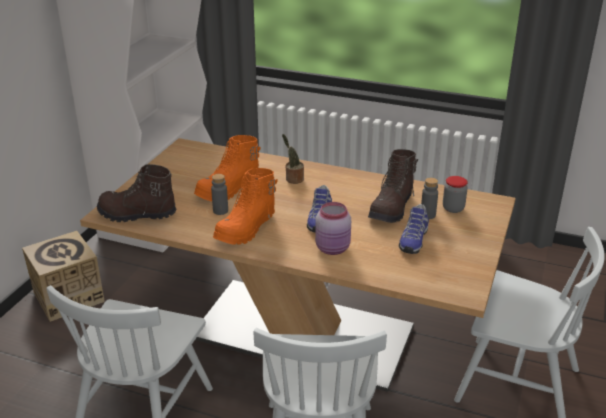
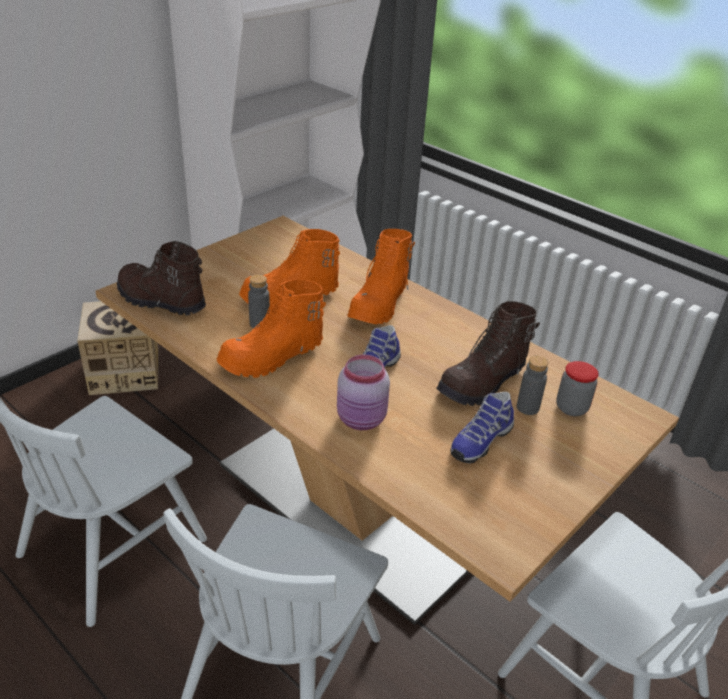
camera: 20 degrees right, 5 degrees up
potted plant [282,134,304,184] -> orange boot [347,229,415,324]

